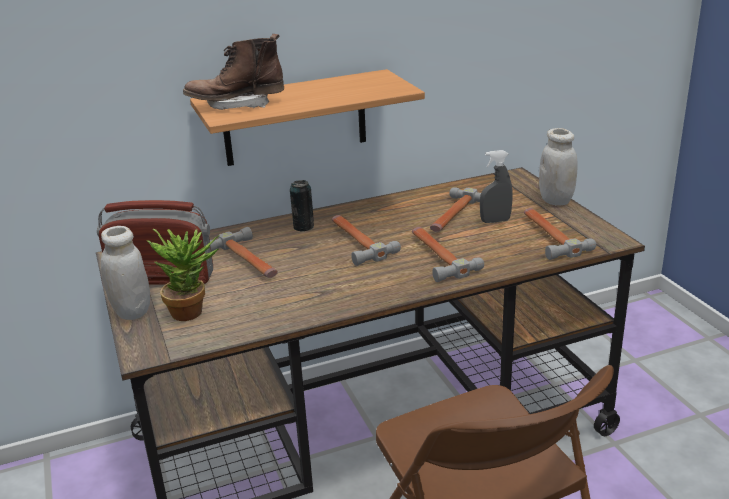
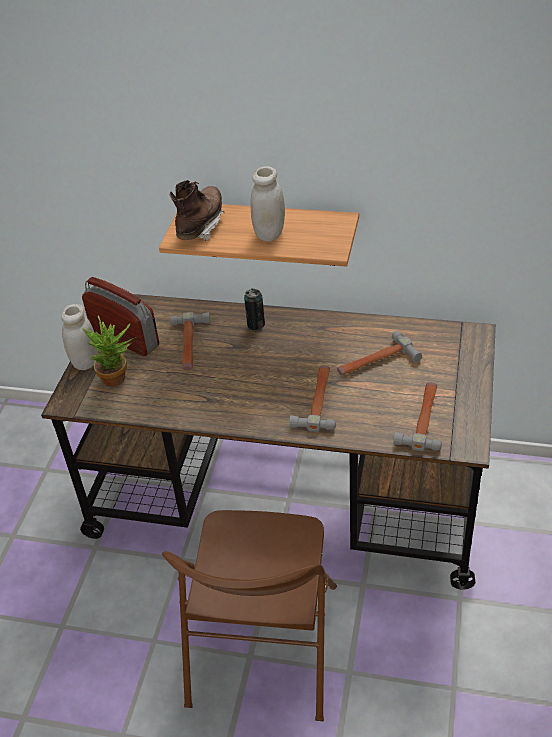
camera: 35 degrees right, 15 degrees up
brown boot [183,34,284,110] -> brown boot turned 90 degrees clockwise [170,180,224,241]
hammer [332,215,401,266] -> none
grey spray bottle [480,150,513,223] -> none
white jar [539,128,578,206] -> white jar moved to [250,166,285,242]

